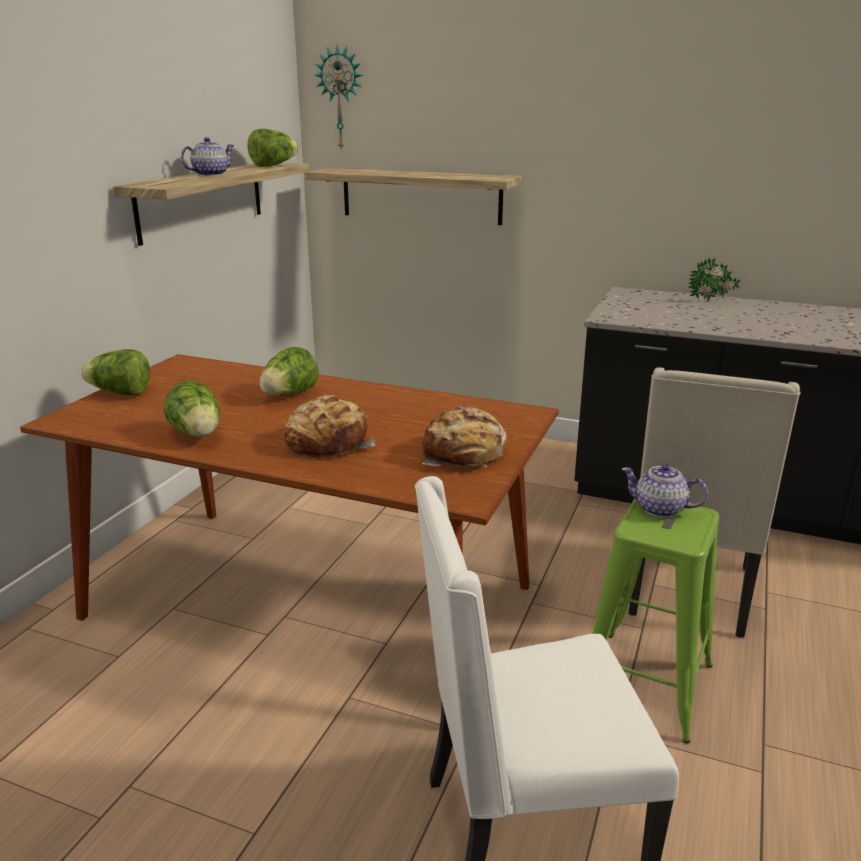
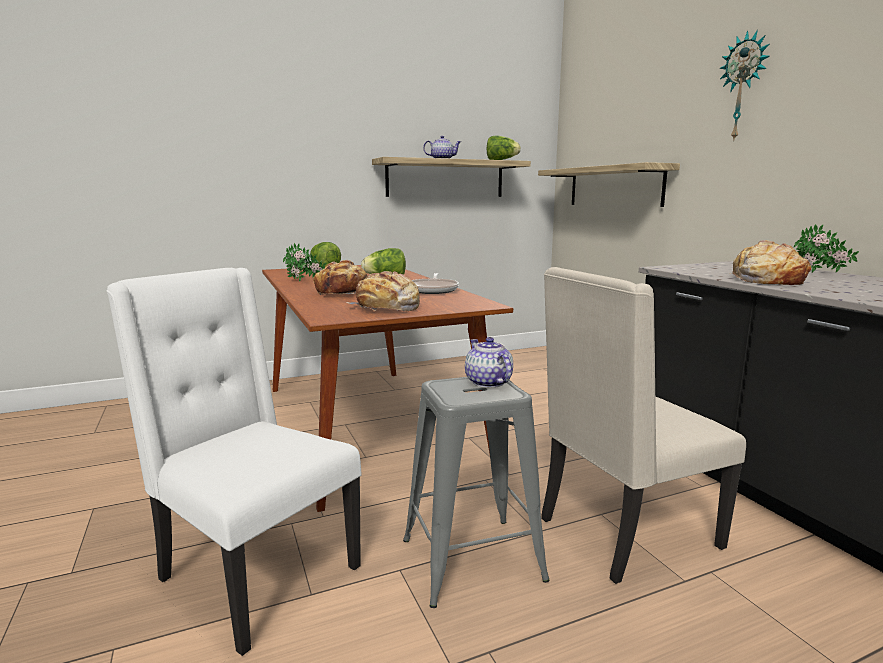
camera: 45 degrees right, 10 degrees down
lettuce [163,380,220,437] -> potted plant [283,243,326,282]
wall clock [314,45,363,151] -> wall clock moved to [719,30,770,139]
green stool [592,498,719,743] -> grey stool [403,377,550,608]
none -> frying pan [412,273,459,294]
none -> bread [732,240,811,285]

